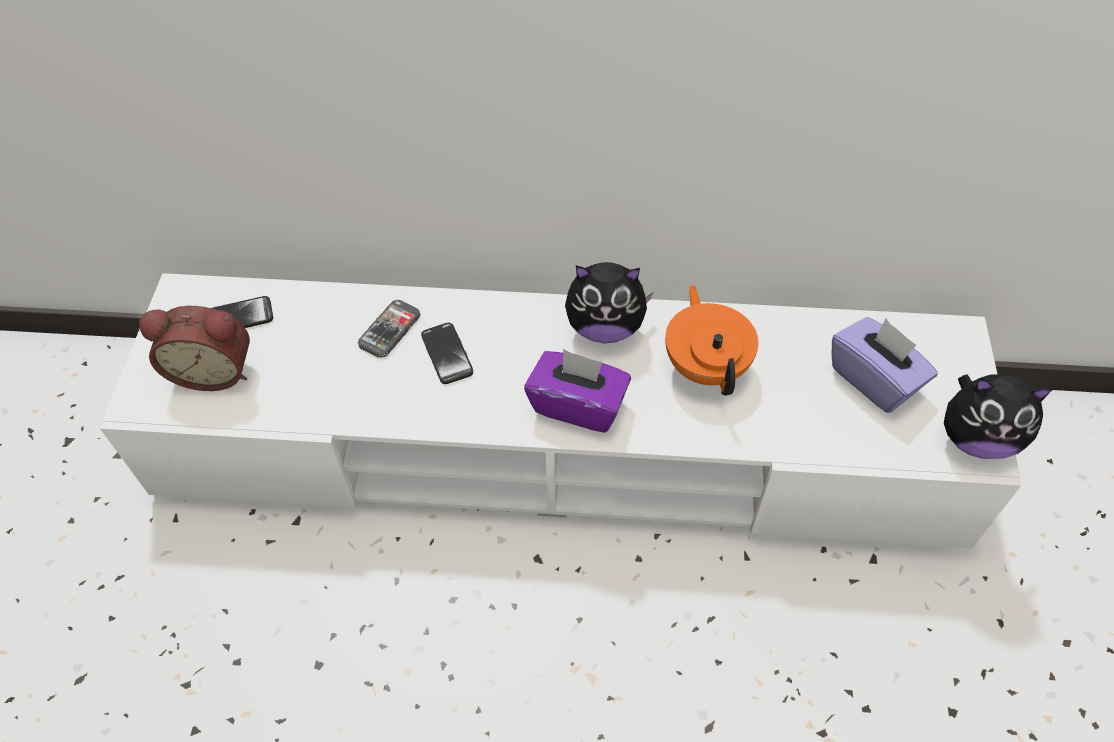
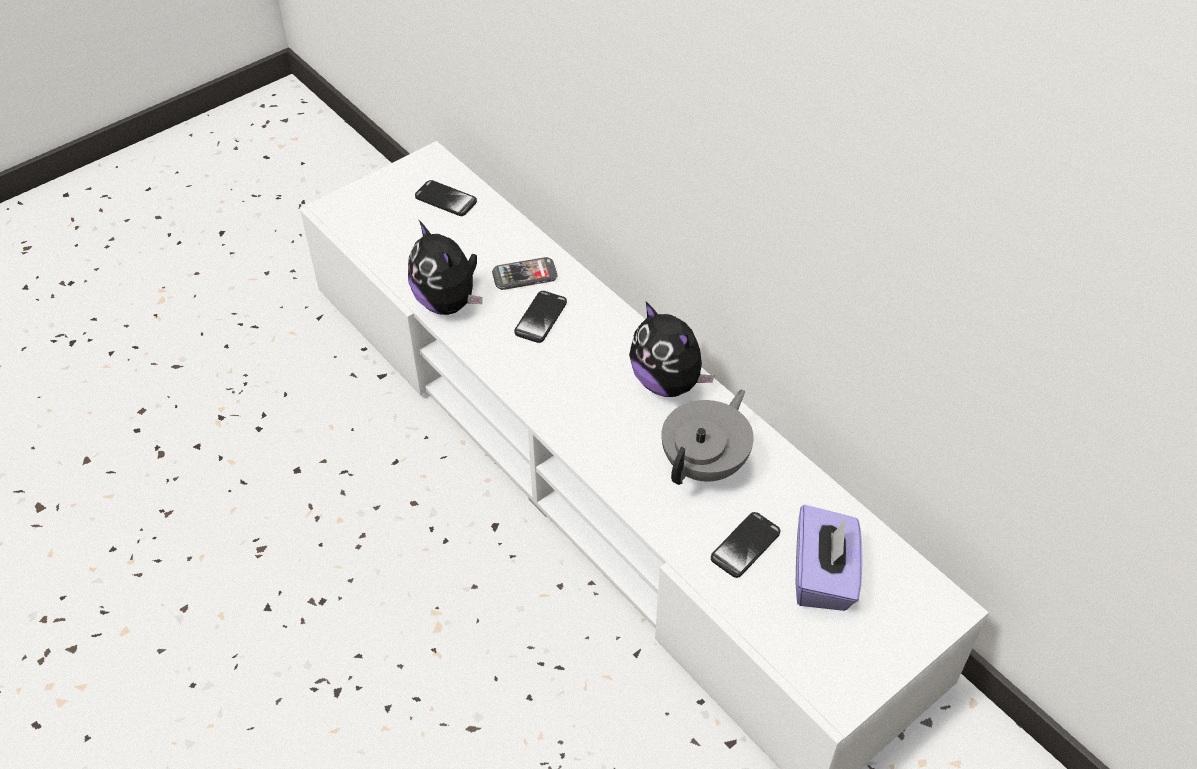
camera: 45 degrees right, 5 degrees down
alarm clock [138,306,250,391] -> none
purple tissue box [524,349,631,433] -> none
orange teapot [665,285,758,396] -> grey teapot [661,389,754,485]
plush toy [944,374,1054,459] -> plush toy moved to [408,220,482,315]
none -> phone [711,512,780,578]

